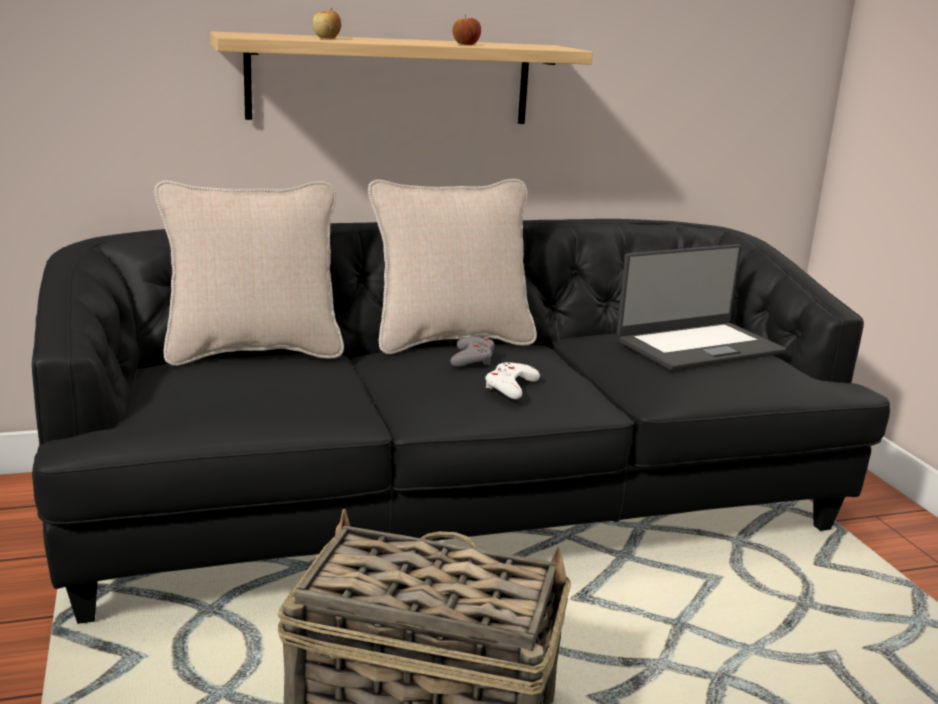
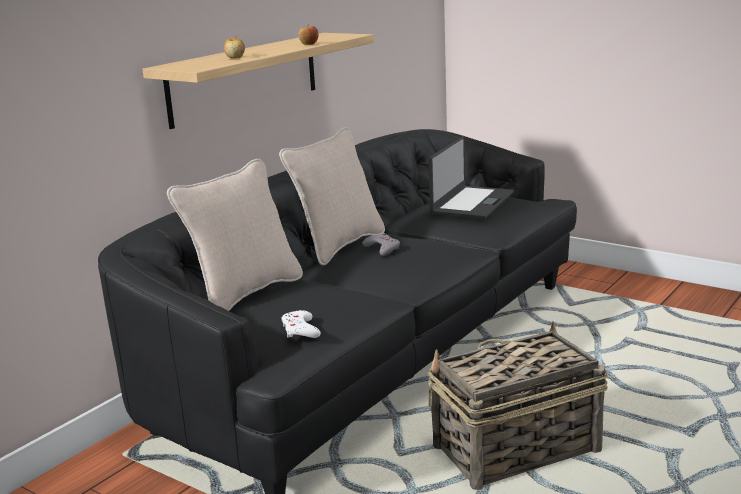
camera: 35 degrees left, 0 degrees up
white game controller [485,362,540,399] -> white game controller moved to [282,310,321,338]

